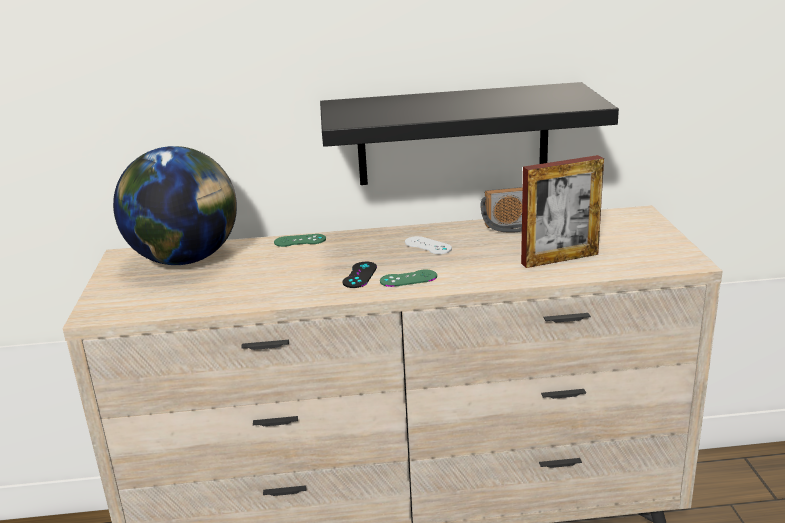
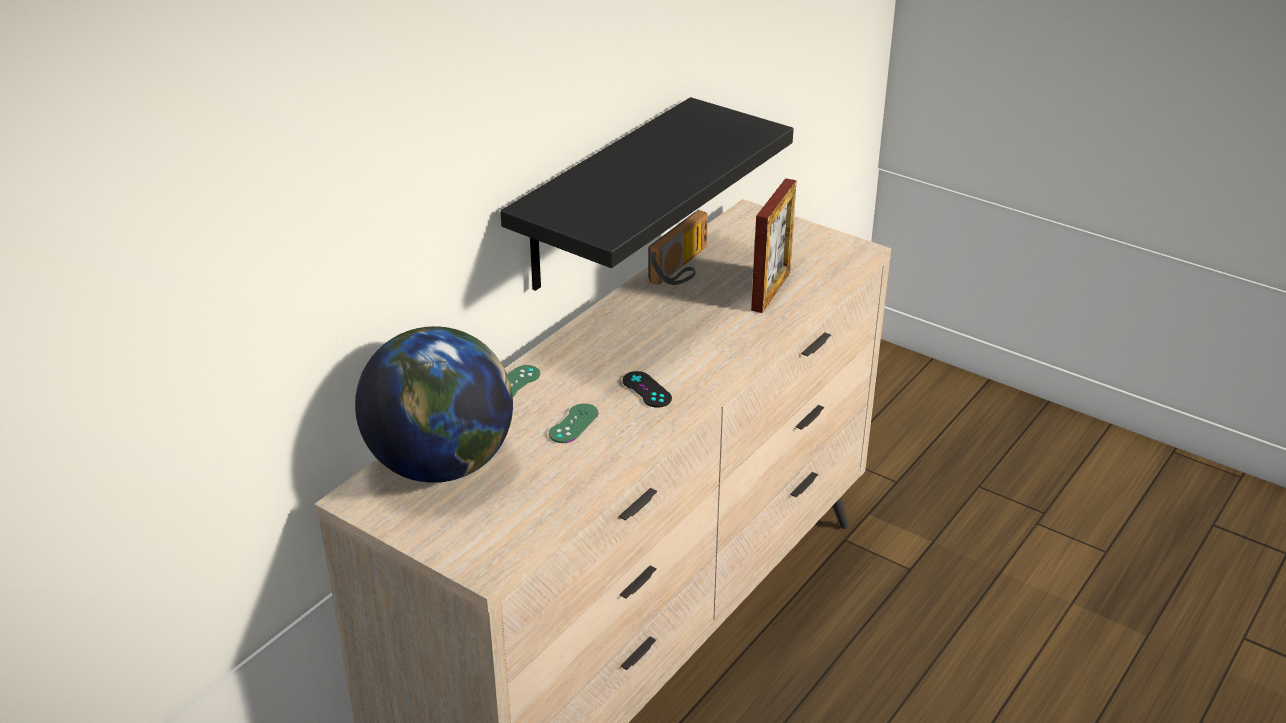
camera: 50 degrees left, 10 degrees up
green game controller [380,269,437,287] -> green game controller moved to [549,403,598,443]
white game controller [405,236,452,254] -> none

